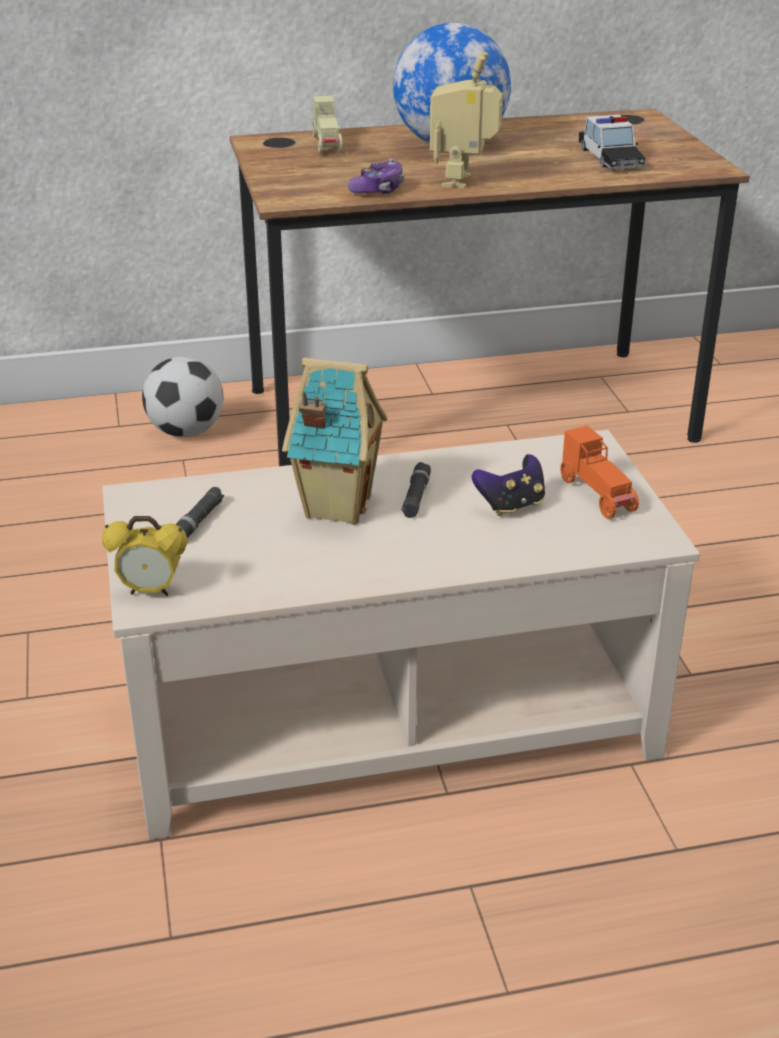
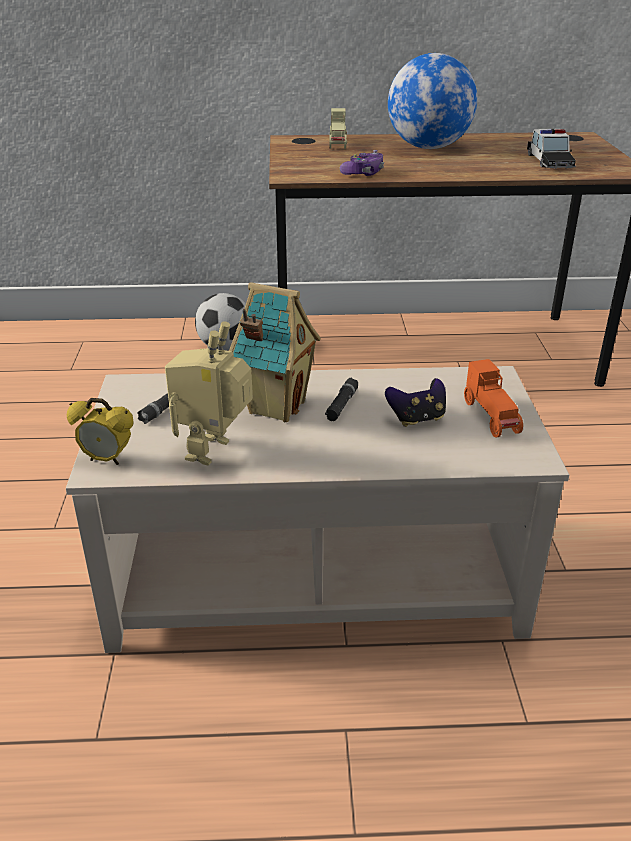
camera: 10 degrees right, 0 degrees up
toy robot [430,51,503,188] -> toy robot moved to [165,321,253,465]

